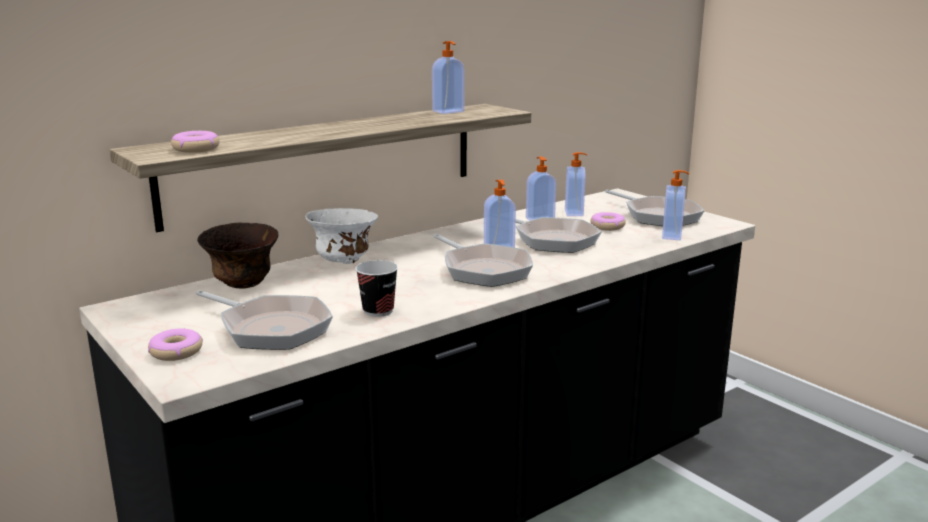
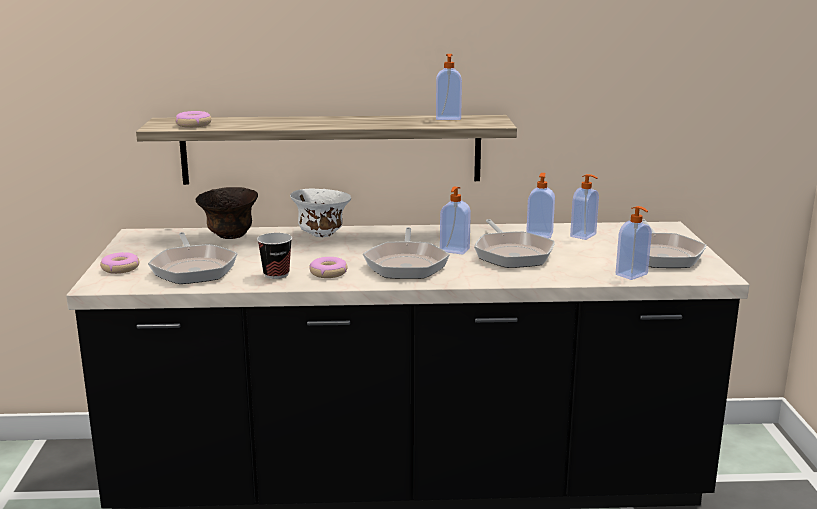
camera: 35 degrees right, 0 degrees up
donut [591,212,626,231] -> donut moved to [309,257,348,278]

